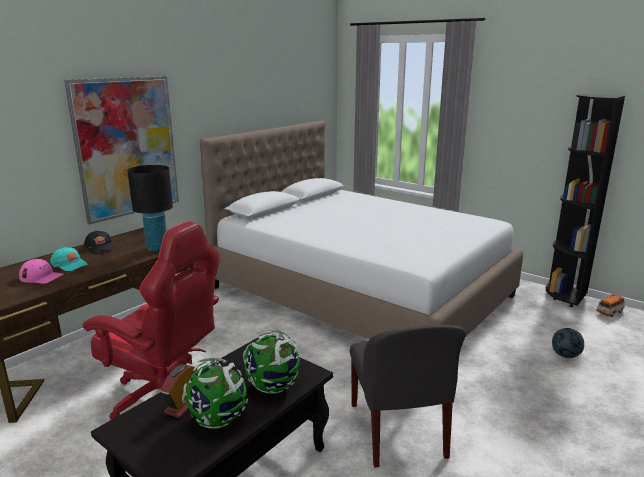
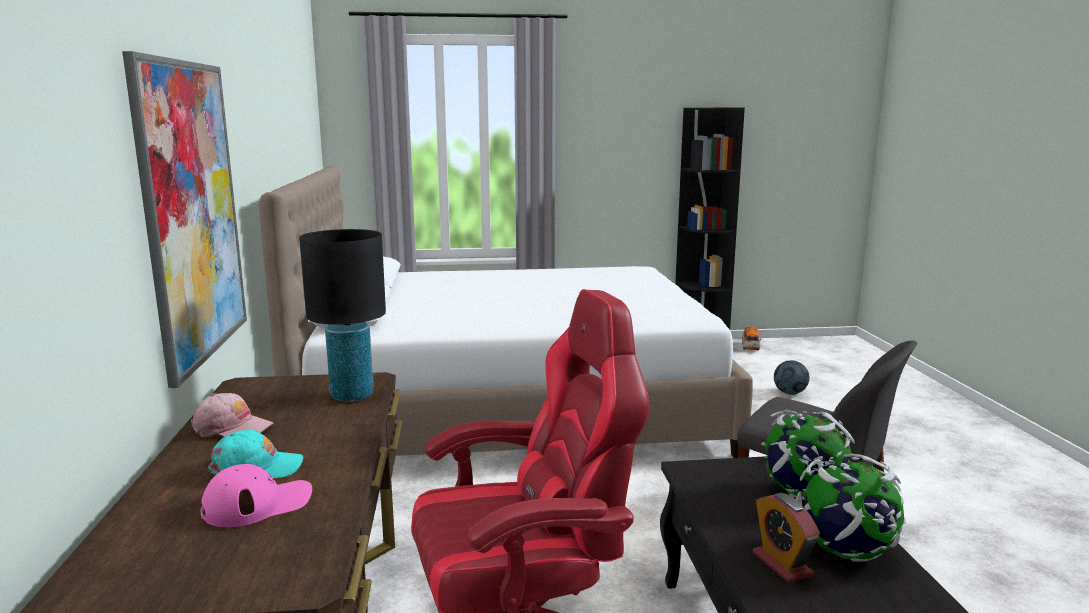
camera: 45 degrees left, 5 degrees down
black cap [84,231,114,254] -> pink cap [191,393,274,437]

